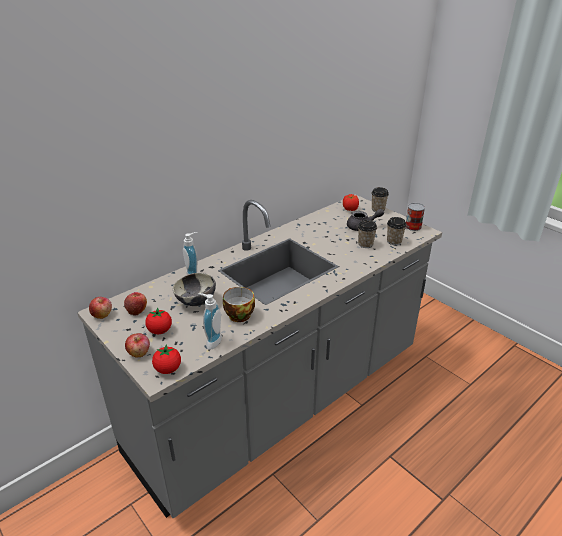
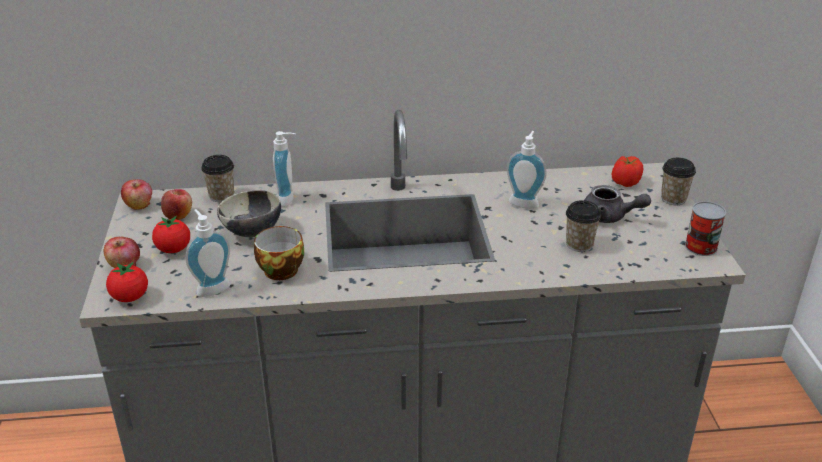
camera: 35 degrees right, 0 degrees up
cup [387,217,407,245] -> cup moved to [201,155,234,202]
none -> soap dispenser [507,131,547,209]

